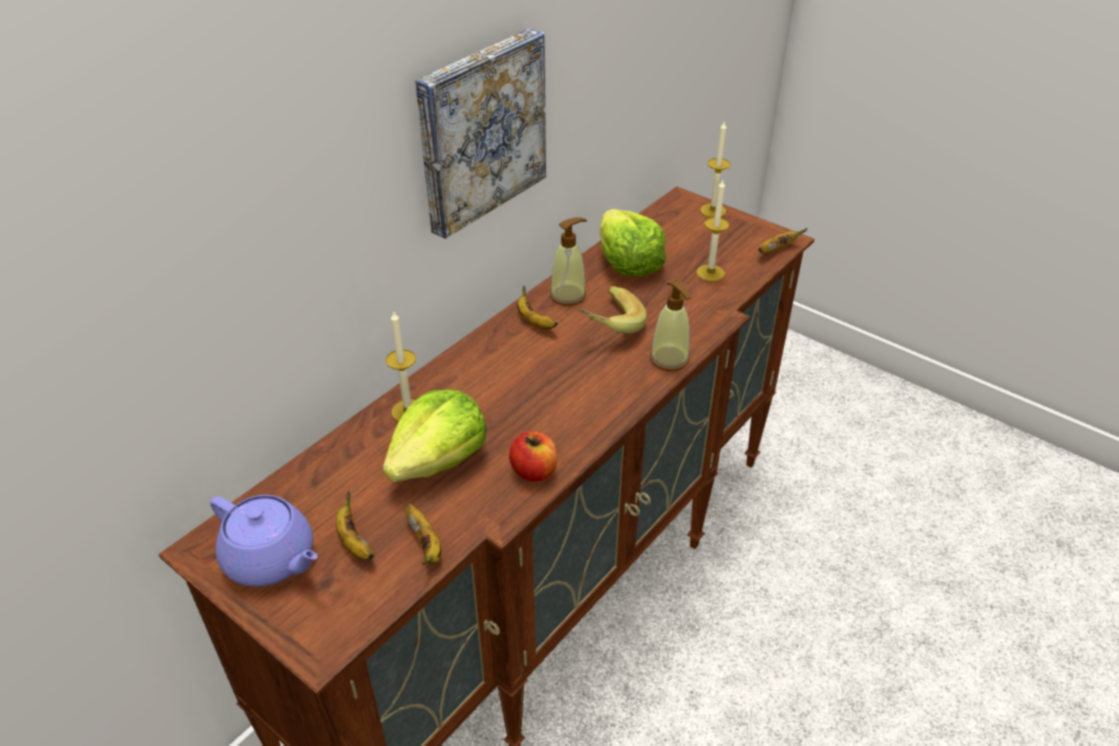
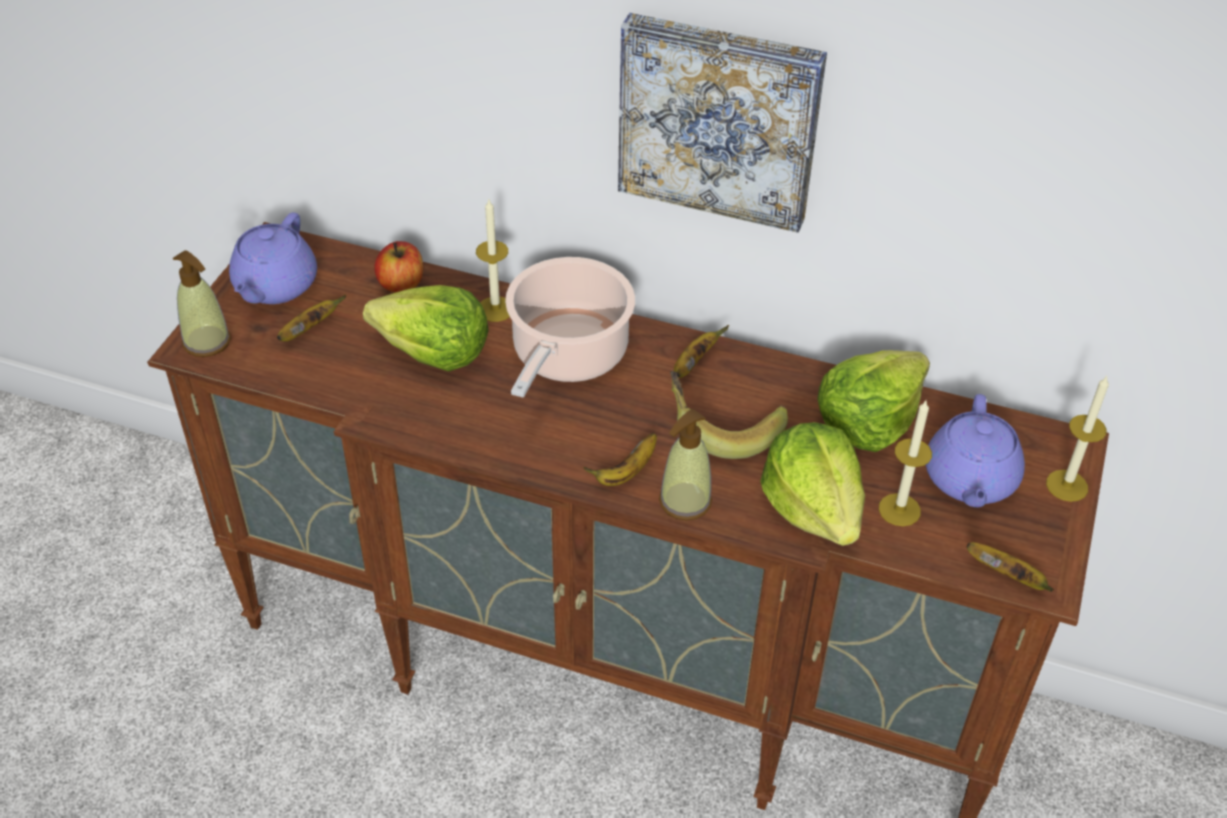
camera: 70 degrees right, 5 degrees up
banana [405,504,442,565] -> banana moved to [583,433,657,486]
apple [509,431,557,481] -> apple moved to [374,241,423,293]
soap dispenser [550,217,587,306] -> soap dispenser moved to [173,250,231,357]
none -> cooking pot [505,257,635,398]
none -> lettuce [760,422,865,546]
none -> purple teapot [926,394,1025,507]

